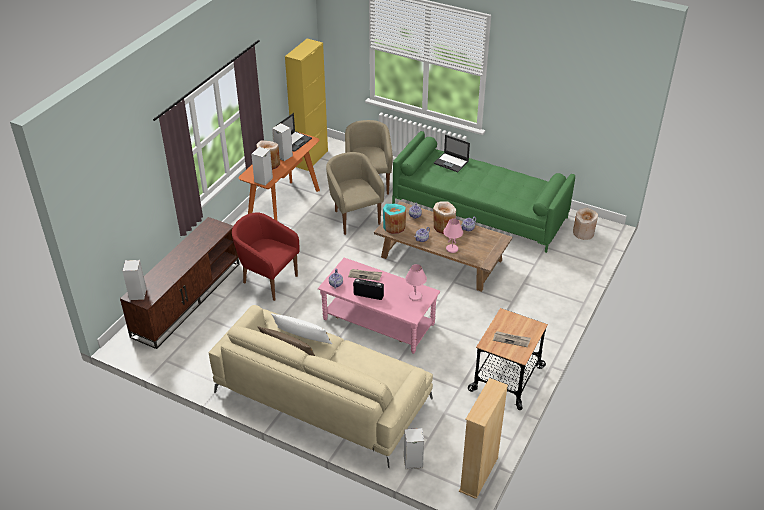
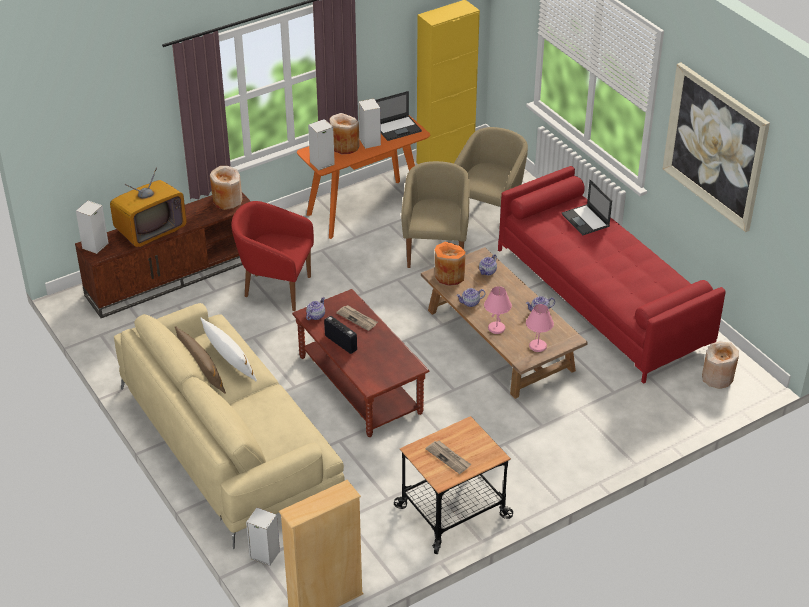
camera: 30 degrees right, 0 degrees up
red armchair [232,212,299,301] -> red armchair turned 45 degrees counterclockwise [231,201,314,311]
pink coffee table [318,258,440,354] -> brown coffee table [292,289,430,437]
turquoise vase [383,204,406,234] -> orange vase [435,242,466,286]
green sofa [392,131,575,253] -> red sofa [498,166,726,384]
pink table lamp [405,264,427,301] -> pink table lamp moved to [526,304,554,352]
beige vase [433,201,456,234] -> beige vase moved to [210,166,243,210]
none -> television [110,167,187,247]
none -> picture [662,63,770,232]

